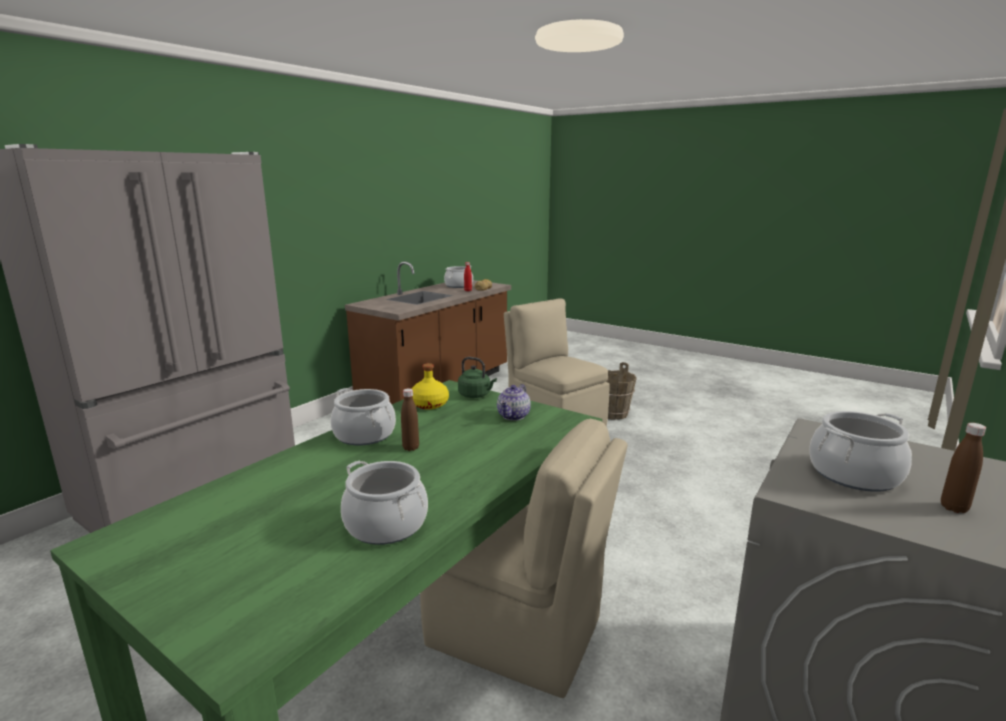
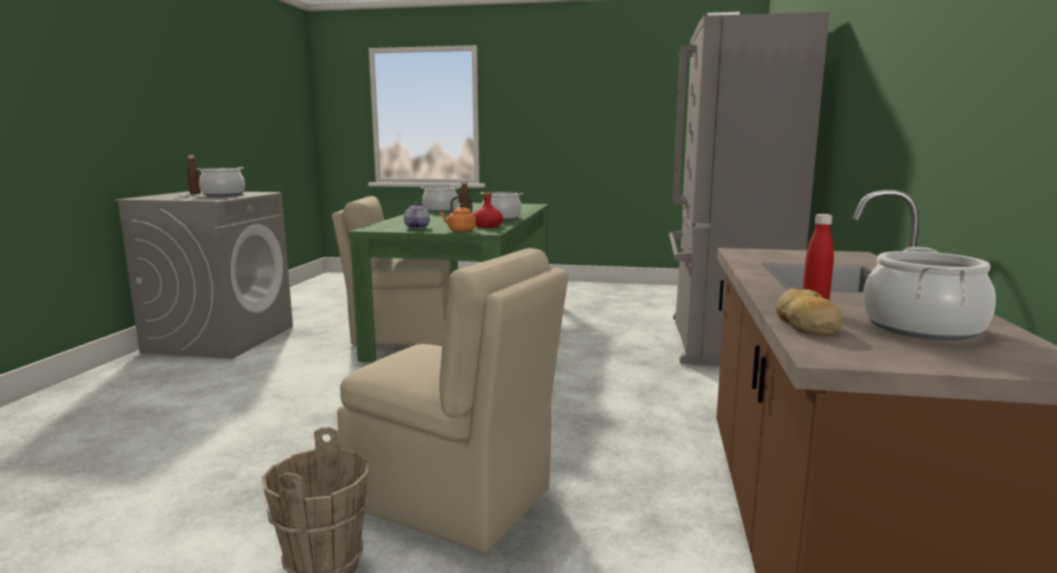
camera: 155 degrees right, 5 degrees down
yellow bottle [411,363,449,410] -> red bottle [474,193,503,228]
green kettle [458,357,497,398] -> orange kettle [440,196,476,232]

